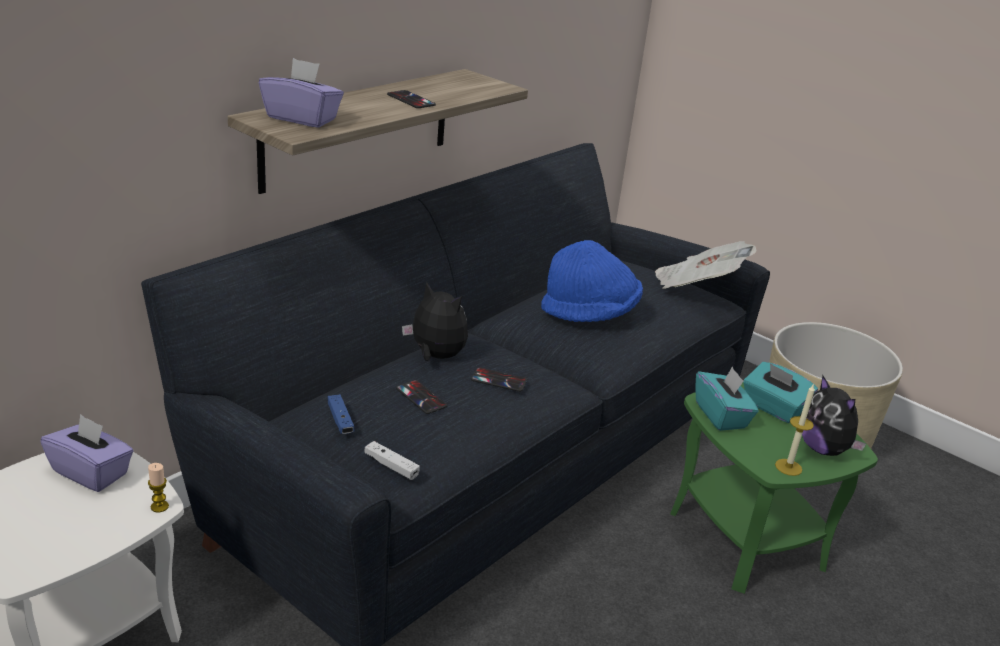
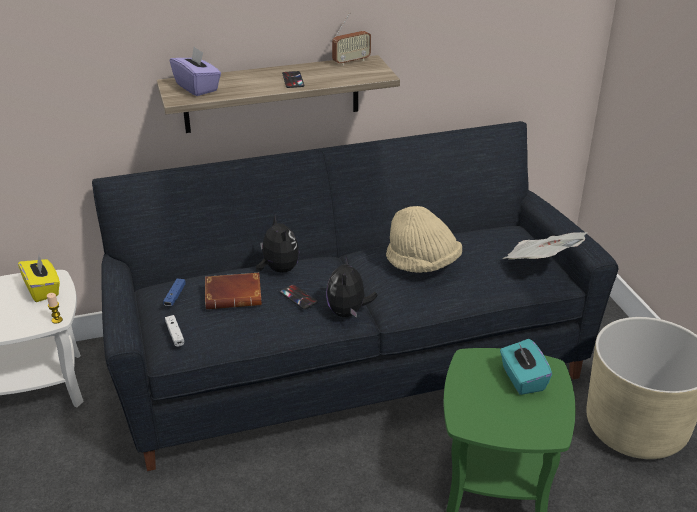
camera: 35 degrees right, 5 degrees up
purple tissue box [40,414,134,492] -> yellow tissue box [18,256,60,302]
phone [396,380,447,414] -> brown book [205,273,262,309]
blue hat [541,240,643,322] -> beige hat [386,206,462,273]
turquoise tissue box [695,366,758,431] -> none
candle [775,383,815,476] -> none
plush toy [800,376,866,456] -> plush toy moved to [326,254,378,318]
none -> radio [332,12,371,66]

